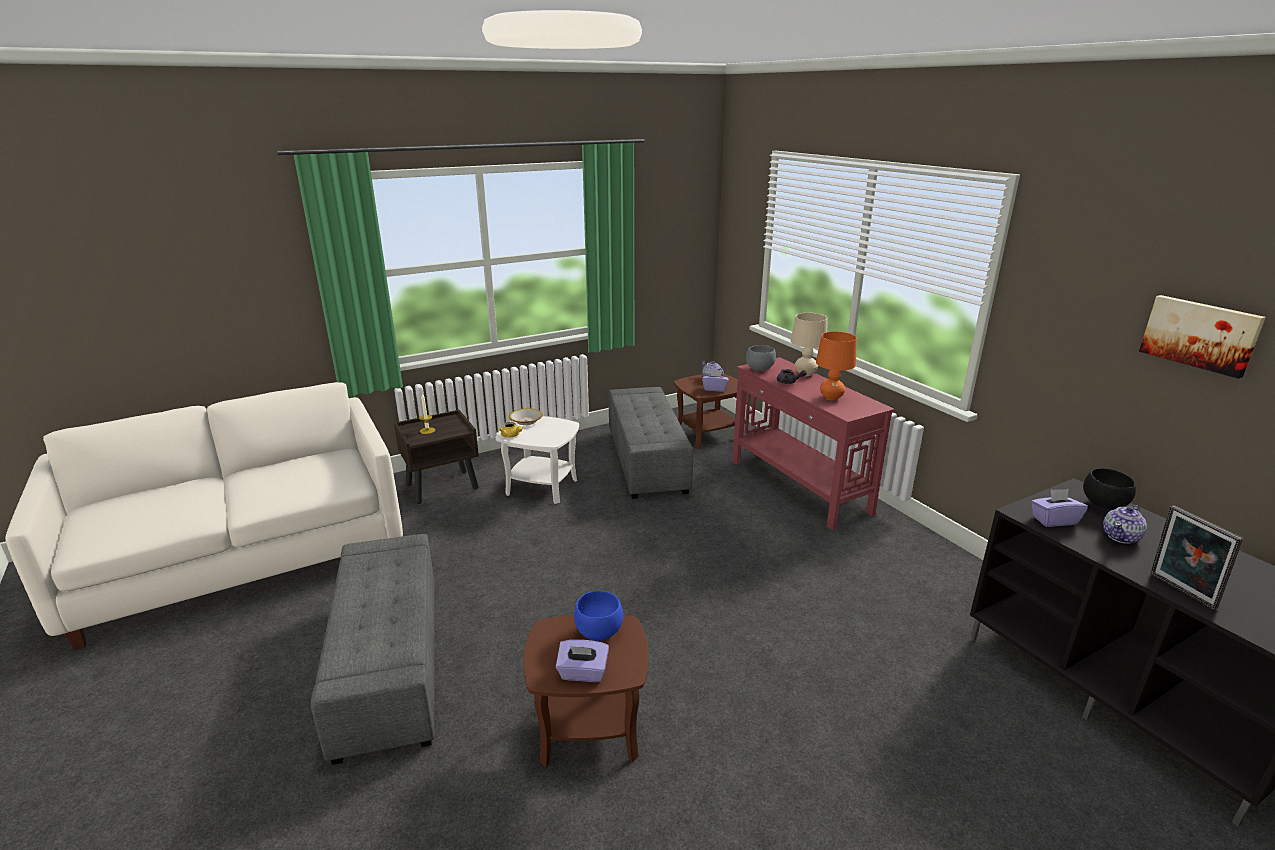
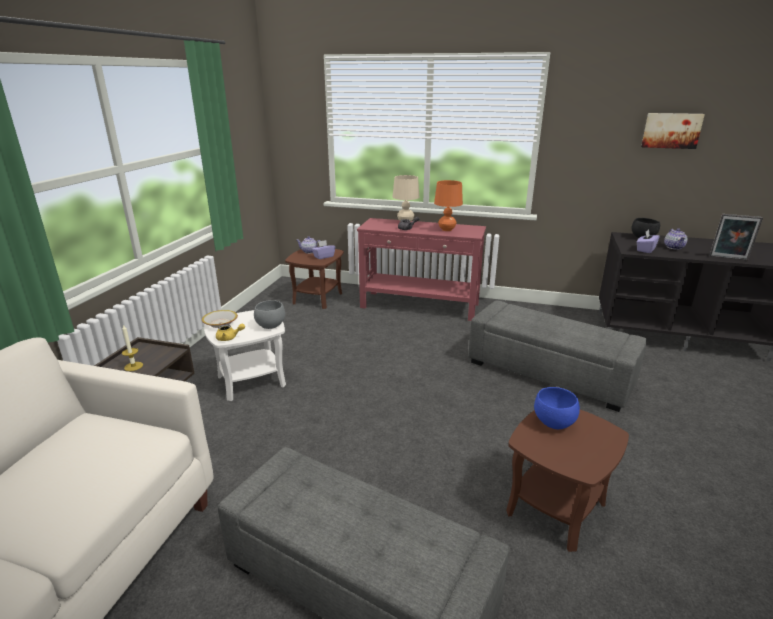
camera: 45 degrees left, 0 degrees up
purple tissue box [556,640,609,682] -> none
grey ottoman [608,387,693,499] -> grey ottoman moved to [468,300,648,412]
grey bowl [746,345,776,371] -> grey bowl moved to [254,300,285,329]

